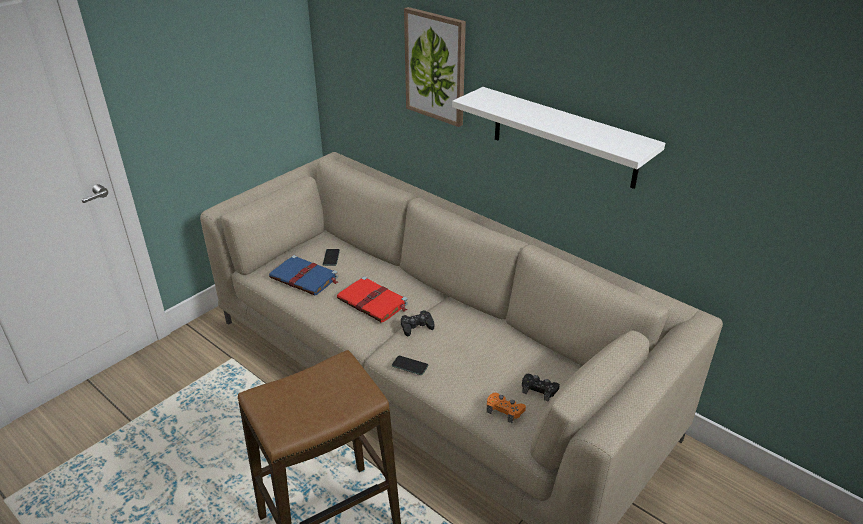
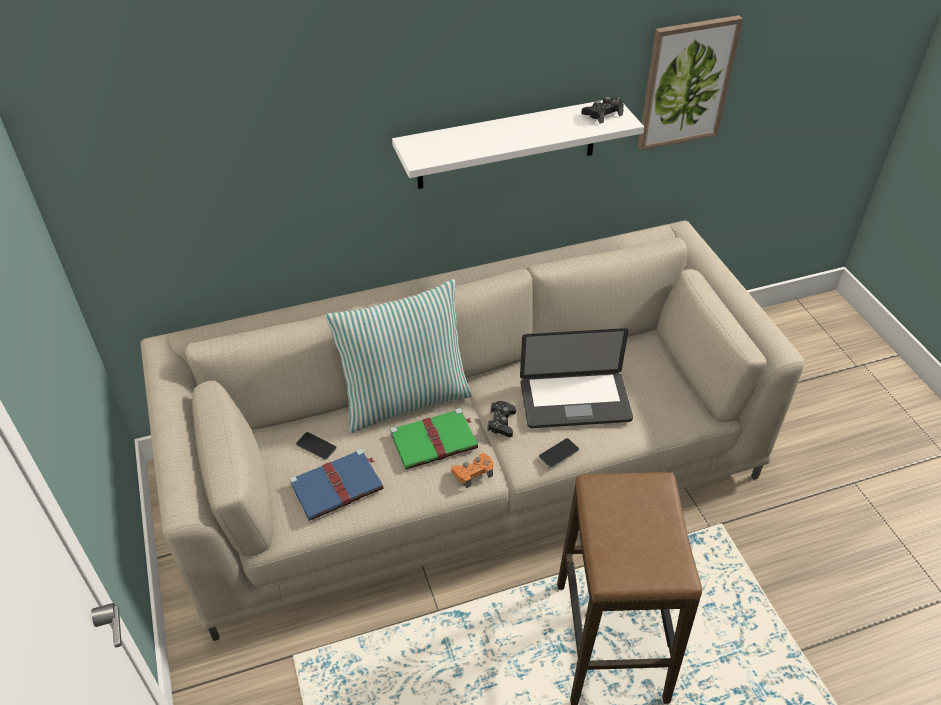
camera: 60 degrees left, 10 degrees up
red book [337,276,408,323] -> green book [390,408,478,470]
picture [404,7,466,127] -> picture moved to [638,15,743,150]
orange game controller [487,393,526,423] -> orange game controller moved to [451,453,493,488]
black game controller [522,374,560,401] -> black game controller moved to [581,97,624,124]
none -> pillow [325,279,473,433]
none -> laptop [520,328,633,428]

